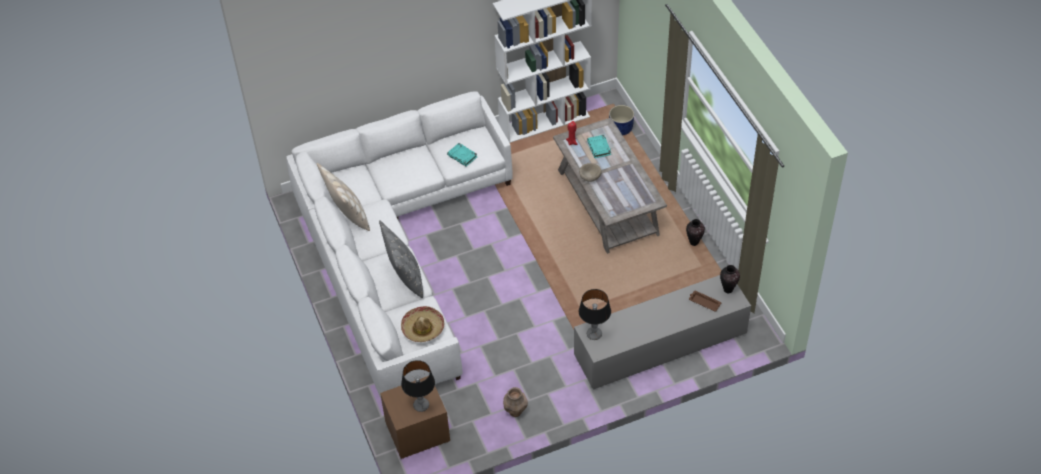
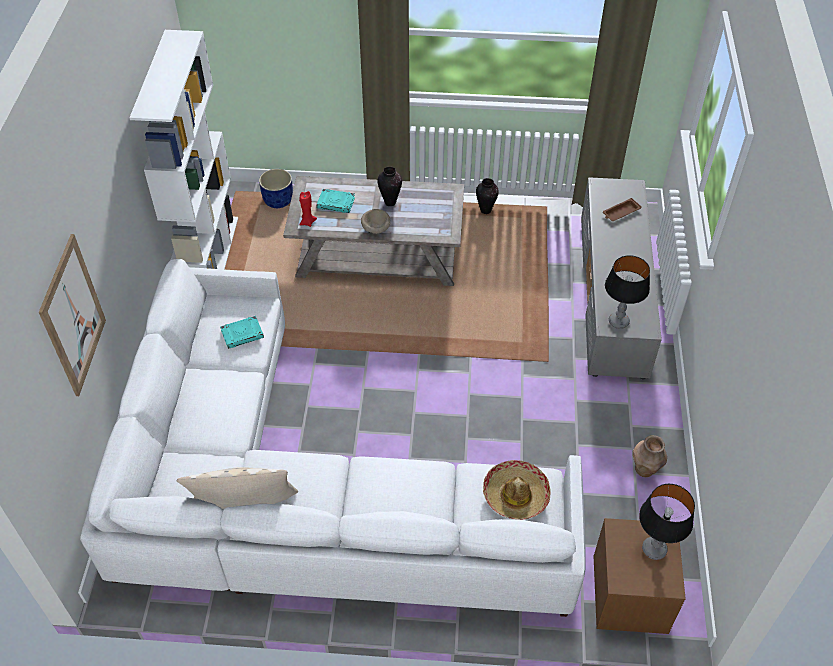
camera: 65 degrees left, 0 degrees up
grey pillow [379,220,423,298] -> none
vase [720,265,740,293] -> vase moved to [377,166,402,206]
none -> picture [39,234,106,396]

